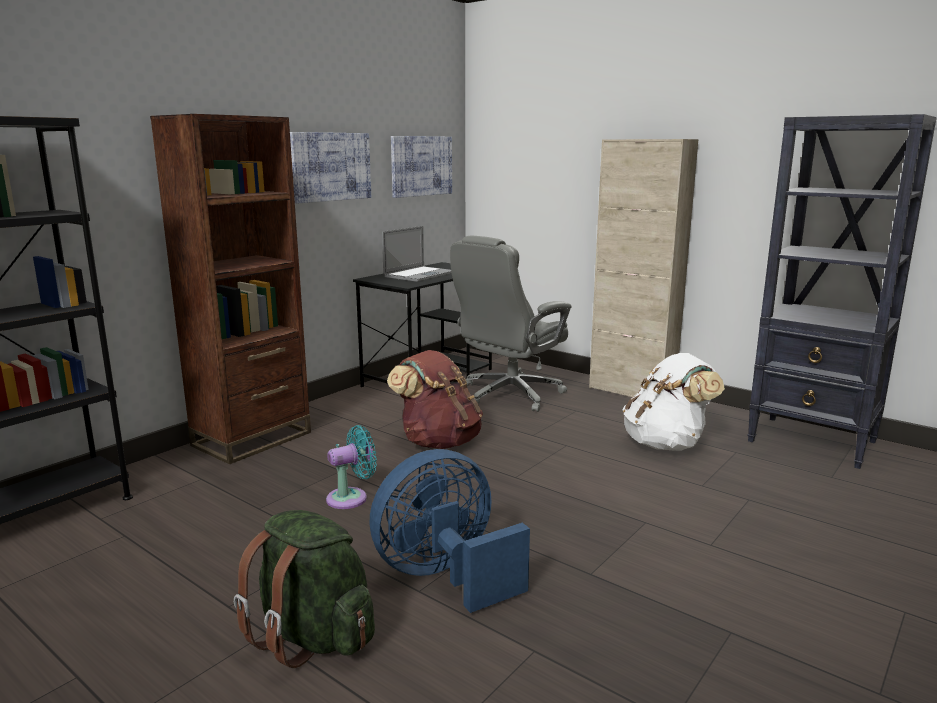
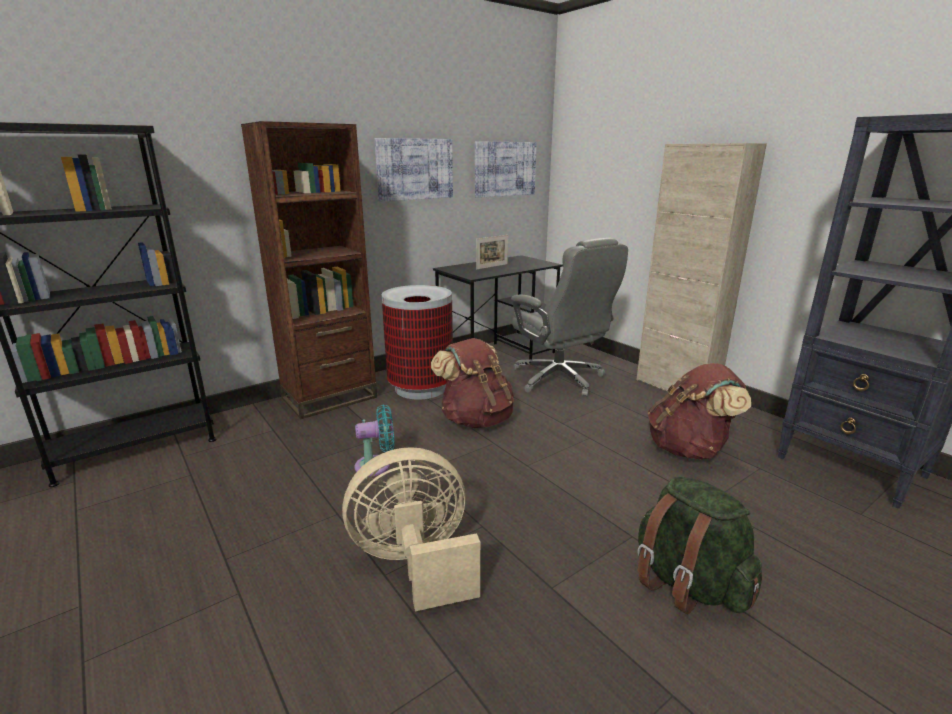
camera: 15 degrees right, 5 degrees up
green backpack [234,510,375,668] -> green backpack moved to [638,476,762,614]
blue fan [369,449,530,613] -> beige fan [342,447,480,611]
laptop [382,226,451,282] -> picture frame [476,235,508,270]
grey office chair [450,236,572,412] -> grey office chair turned 90 degrees counterclockwise [511,238,628,397]
white backpack [623,353,725,451] -> brown backpack [648,363,751,460]
none -> trash can [382,285,453,399]

